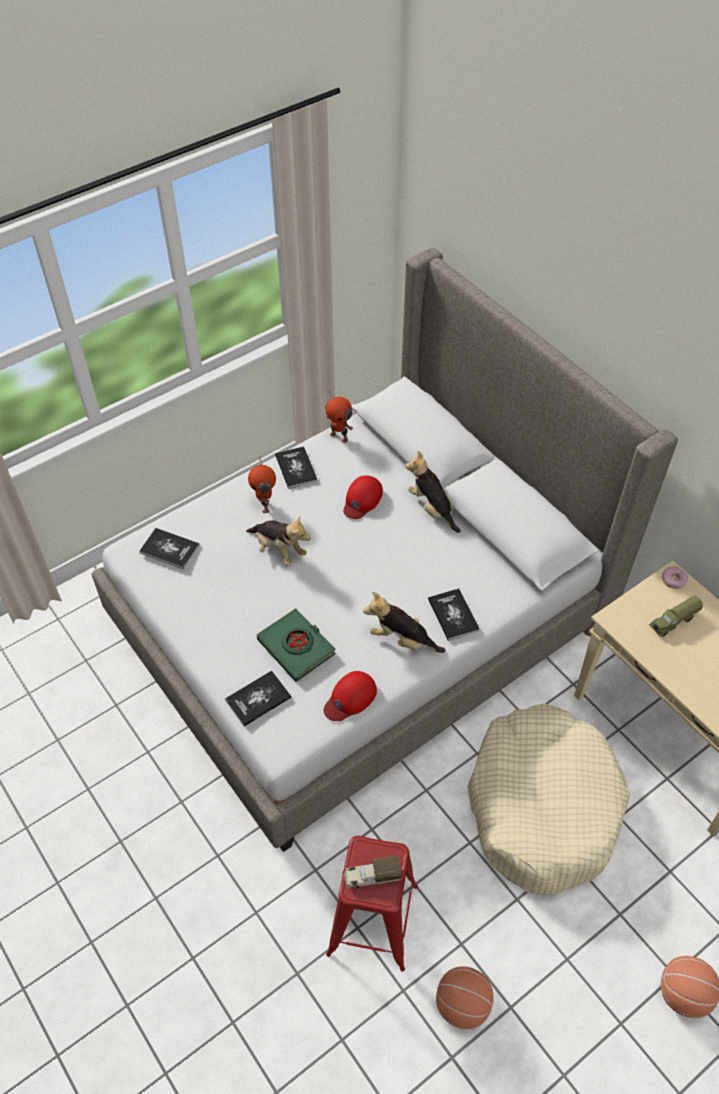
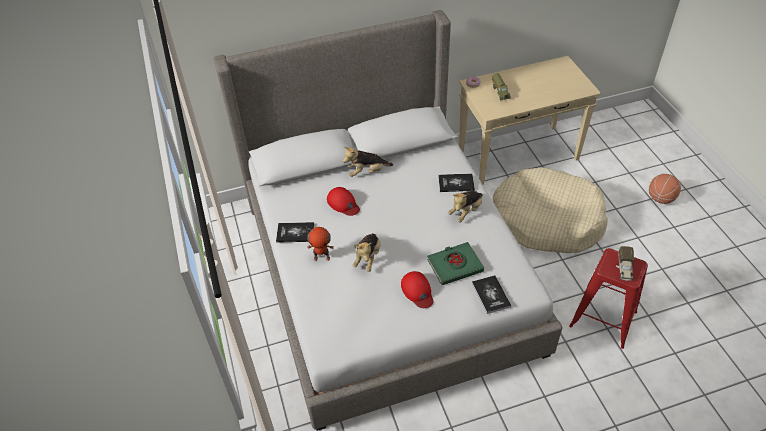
camera: 70 degrees left, 5 degrees down
book [139,528,200,569] -> none
plush toy [246,516,311,566] -> plush toy turned 135 degrees clockwise [353,233,381,272]
red cap [324,671,377,721] -> red cap moved to [401,271,433,308]
toy robot [325,390,353,443] -> none
basketball [436,966,494,1029] -> none

